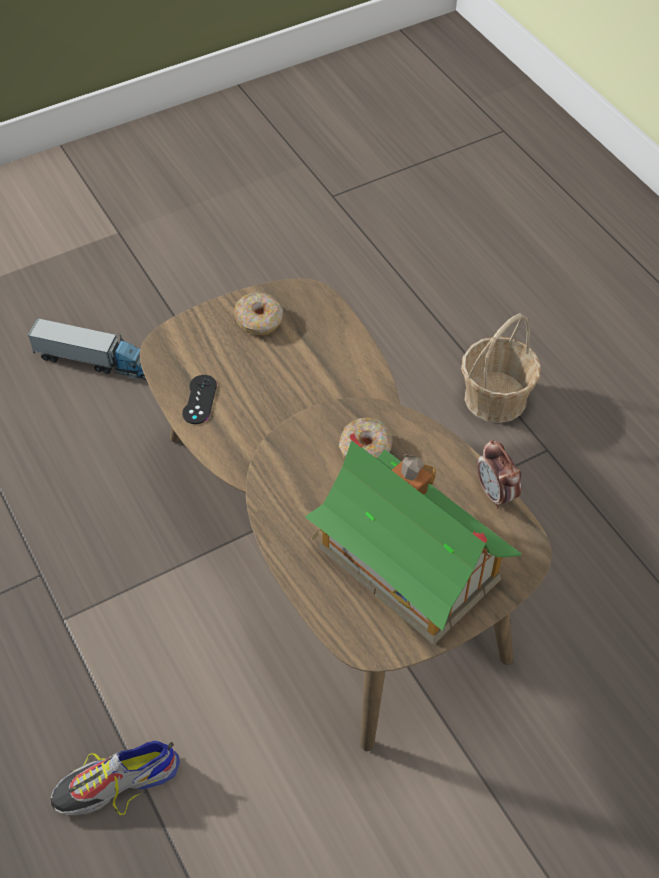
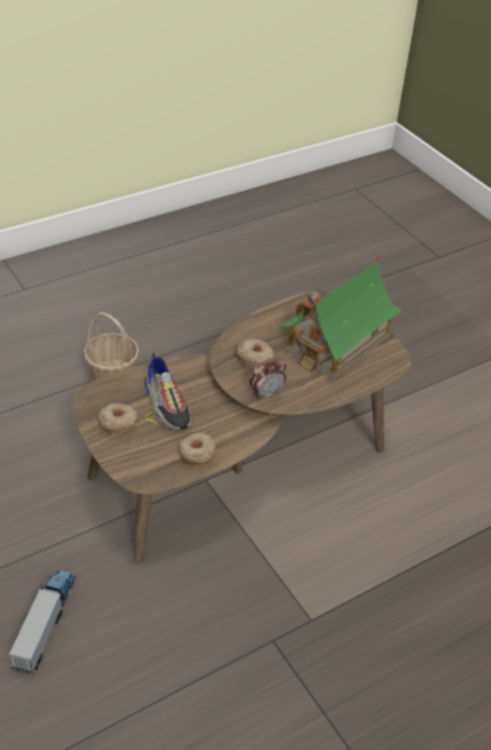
camera: 95 degrees left, 10 degrees down
shoe [51,741,180,815] -> shoe moved to [144,353,191,430]
black game controller [182,375,217,424] -> donut [179,433,216,467]
alarm clock [477,440,521,509] -> alarm clock moved to [250,357,286,401]

